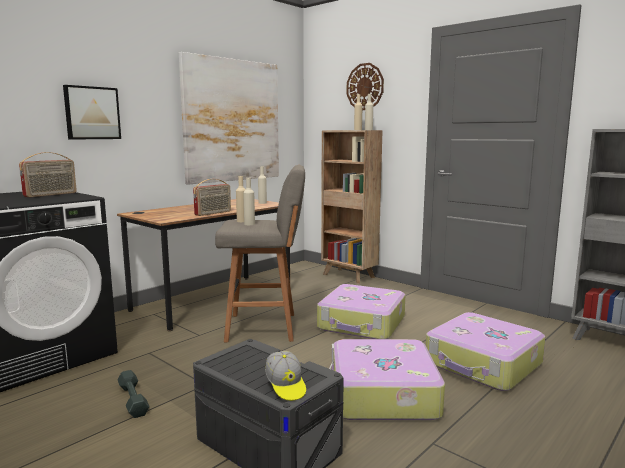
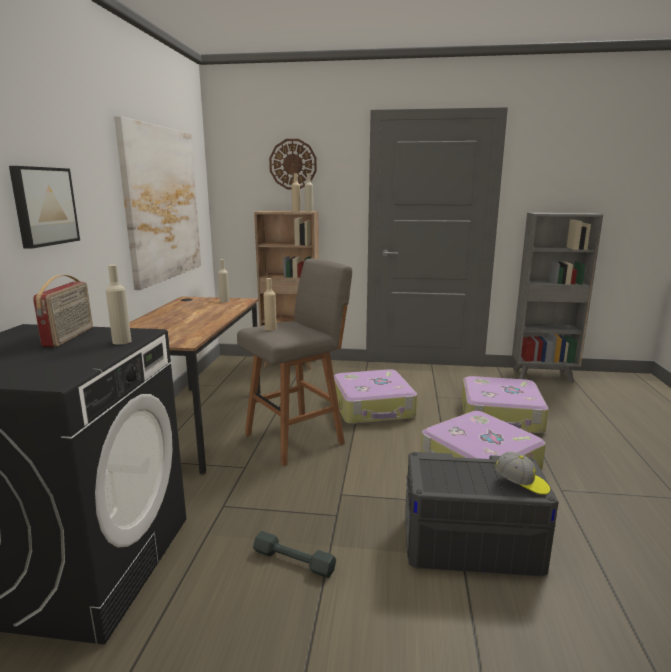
camera: 35 degrees left, 5 degrees up
radio [193,179,231,216] -> none
beige bottle [243,178,255,225] -> beige bottle moved to [106,265,131,345]

